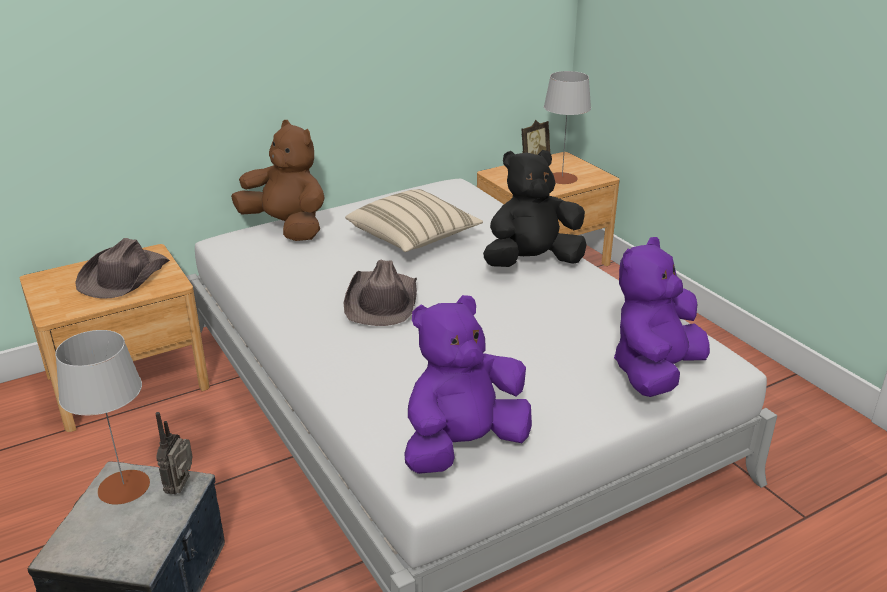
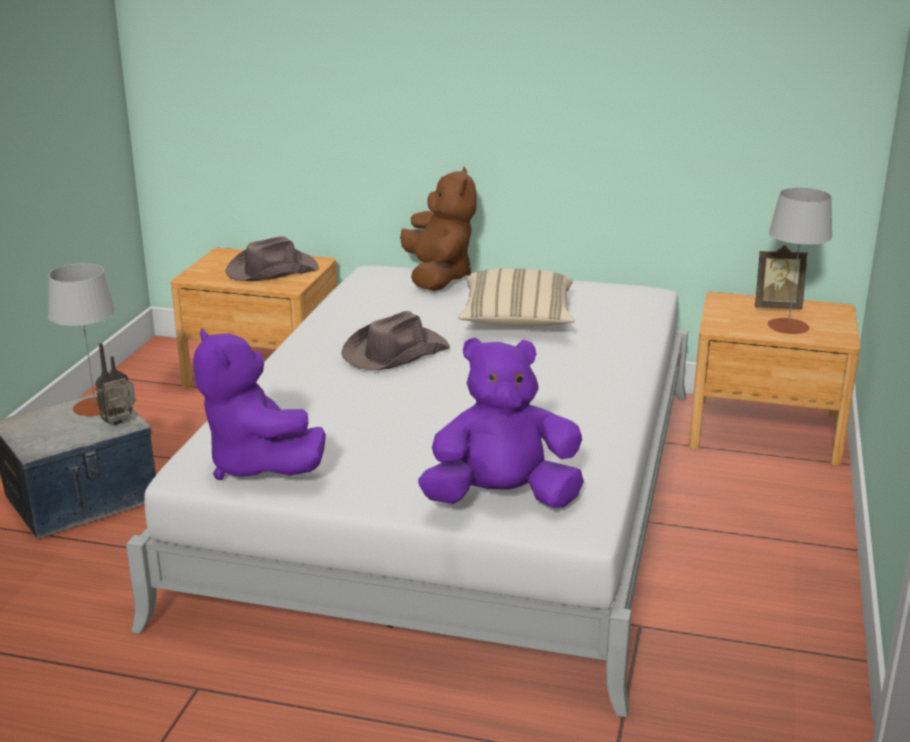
camera: 45 degrees right, 5 degrees down
purple plush toy [404,295,532,474] -> purple plush toy turned 135 degrees counterclockwise [193,328,326,480]
black plush toy [483,150,587,267] -> none

